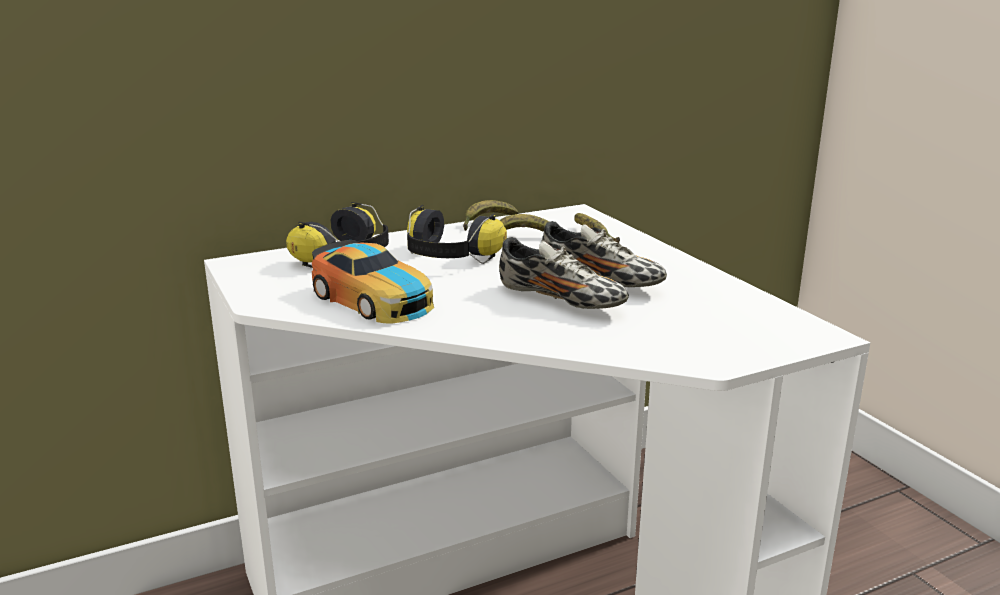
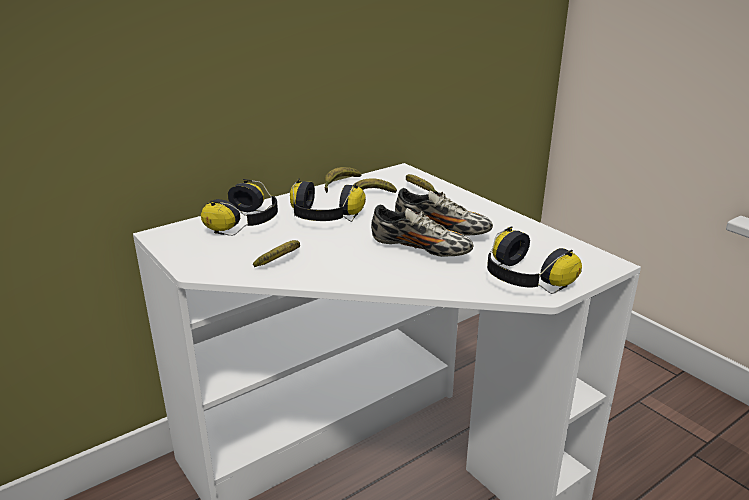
camera: 10 degrees left, 5 degrees up
toy car [312,240,434,324] -> banana [253,240,301,267]
none -> headphones [487,226,582,294]

